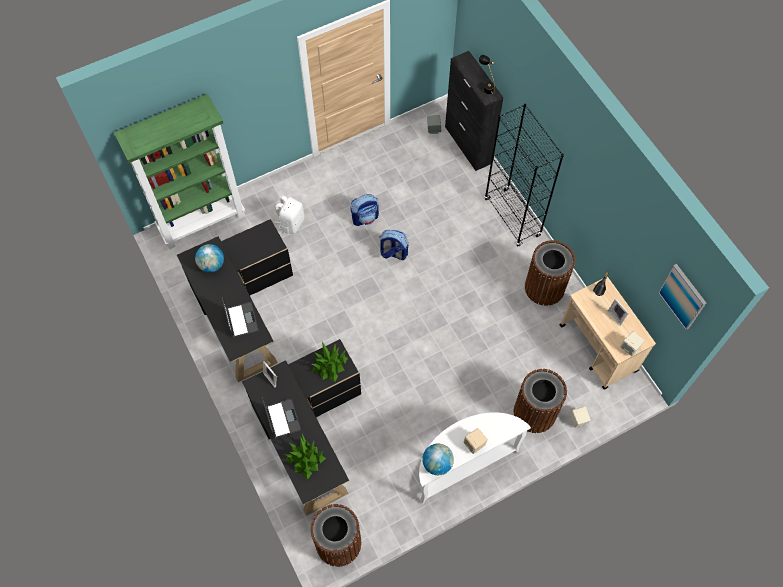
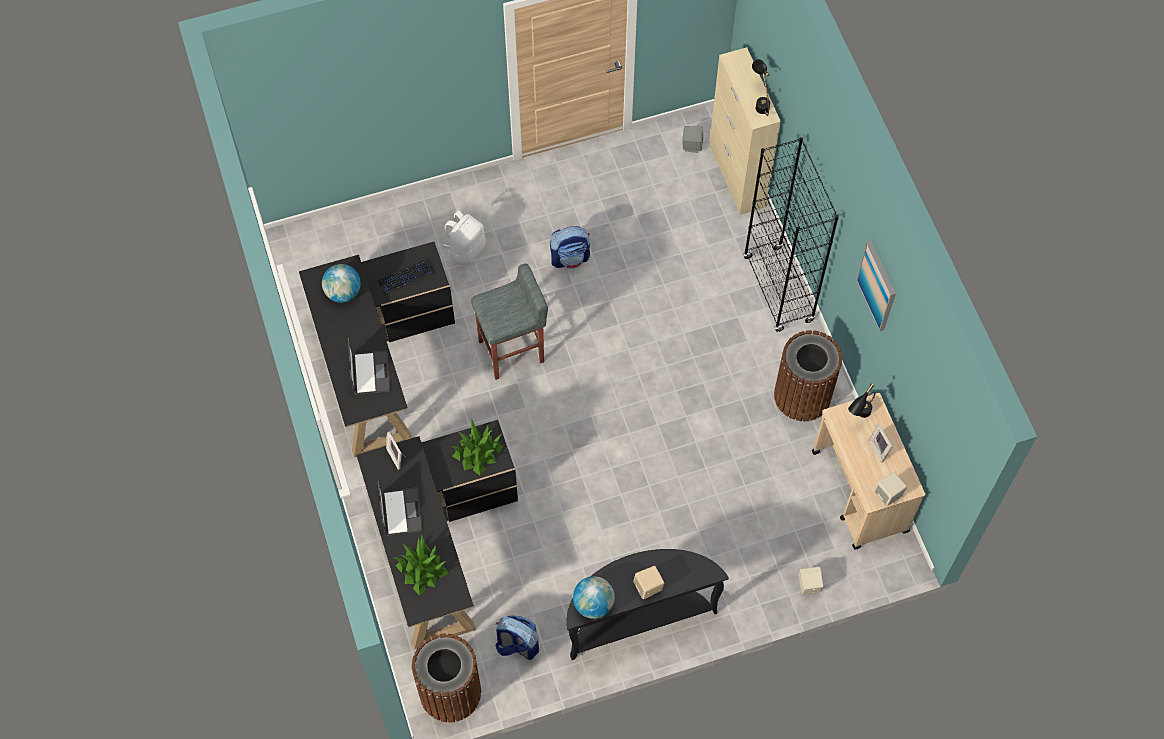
camera: 10 degrees right, 0 degrees up
green bookcase [114,94,245,249] -> none
backpack [379,230,408,260] -> backpack moved to [496,615,539,660]
white console table [419,412,531,504] -> black console table [566,549,729,660]
black cabinet [445,51,503,171] -> beige cabinet [709,47,781,215]
brown trash can [514,369,567,433] -> none
picture [658,264,706,330] -> picture moved to [856,241,896,331]
none -> keyboard [377,259,435,296]
none -> grey stool [471,263,548,380]

